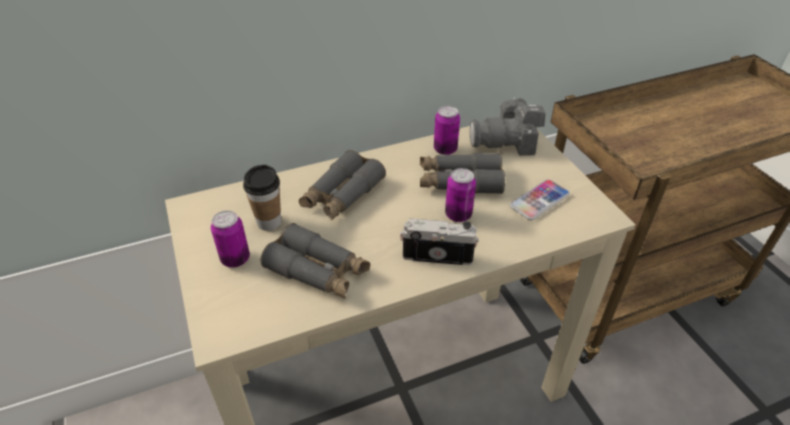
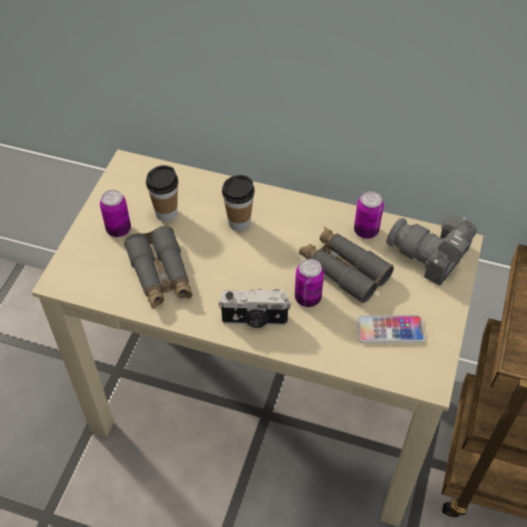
camera: 40 degrees right, 10 degrees up
grey binoculars [299,150,386,221] -> cup [222,175,255,231]
camera [400,218,478,265] -> camera turned 135 degrees clockwise [218,289,291,328]

